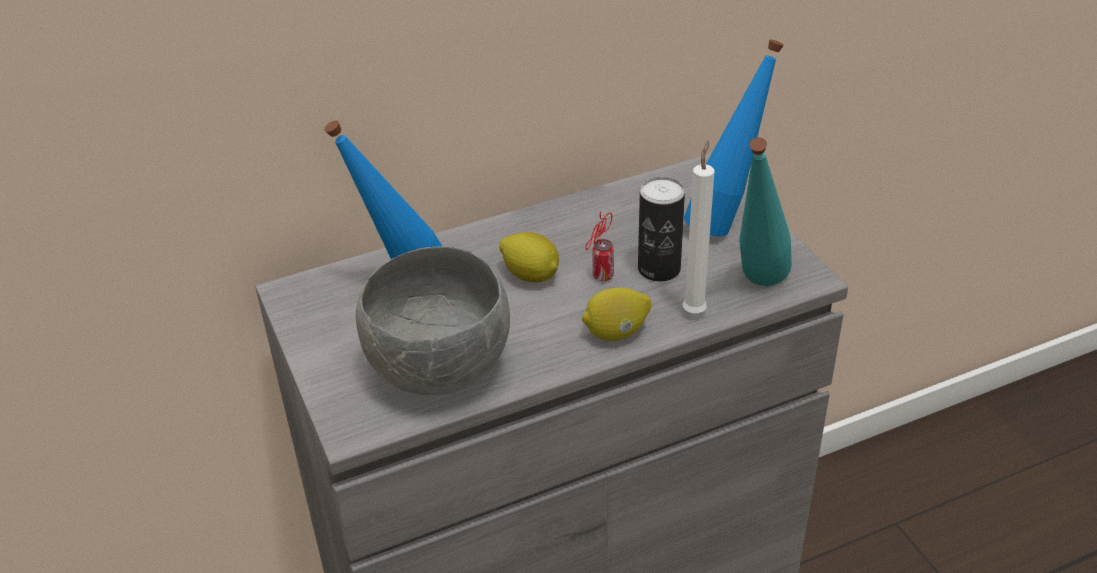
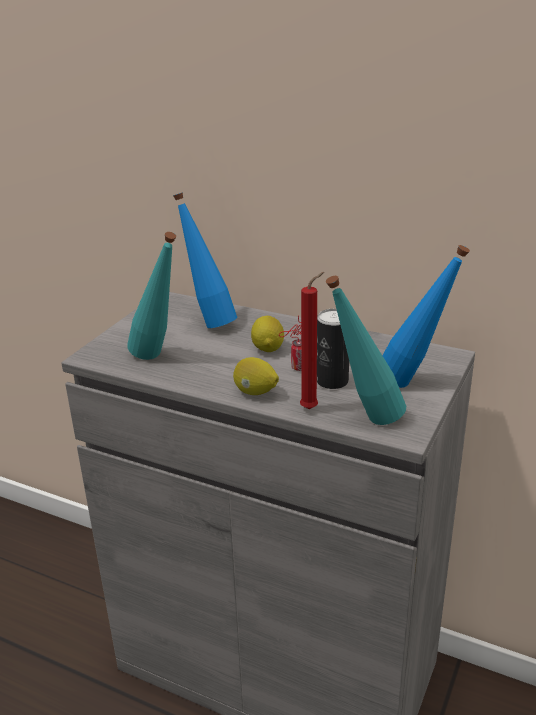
camera: 50 degrees right, 10 degrees down
grey bowl [356,246,510,395] -> turquoise bottle [127,232,176,360]
white candle [683,140,714,314] -> red candle [300,272,324,409]

